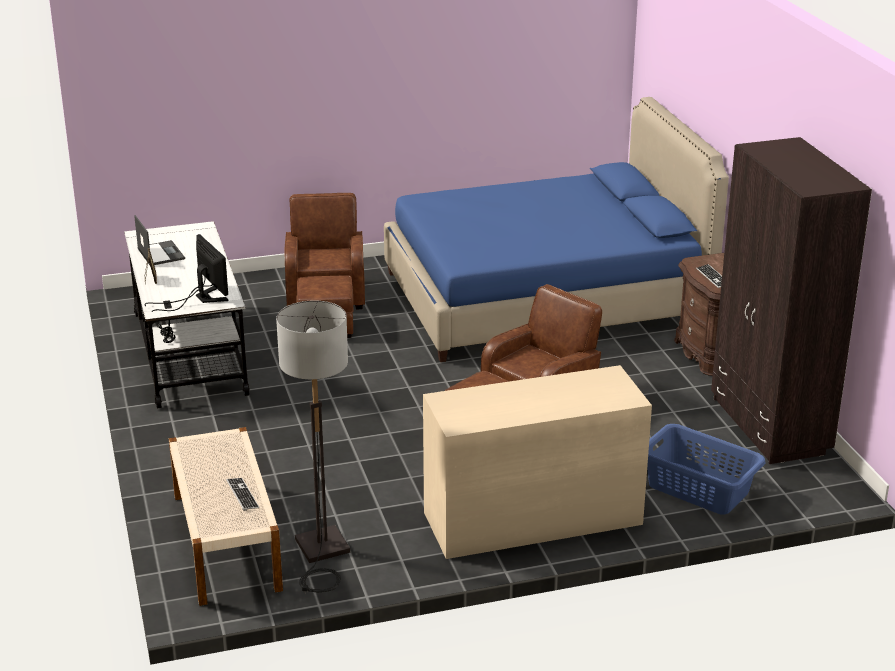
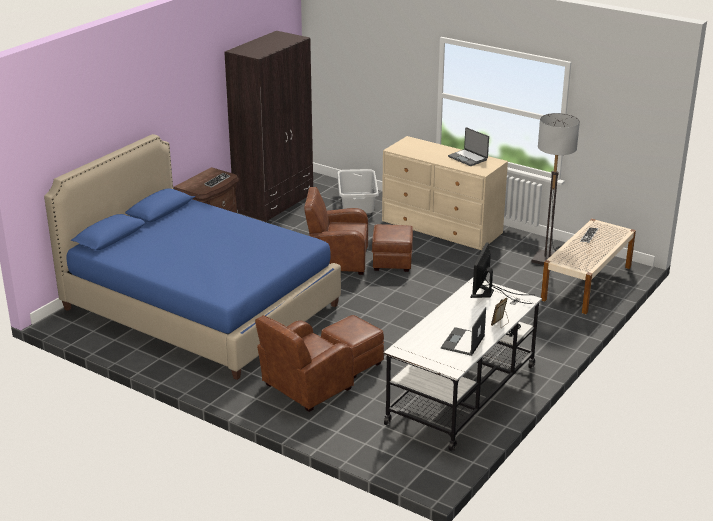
camera: 130 degrees left, 0 degrees up
blue laundry basket [647,424,766,515] -> grey laundry basket [337,169,379,213]
none -> laptop [448,127,489,166]

